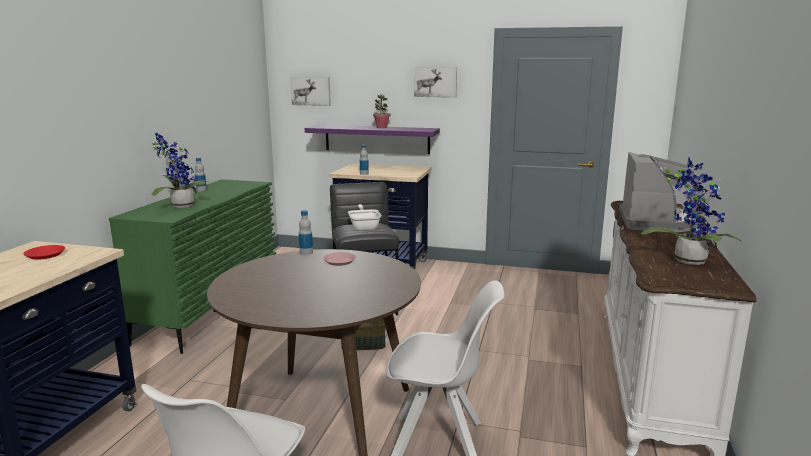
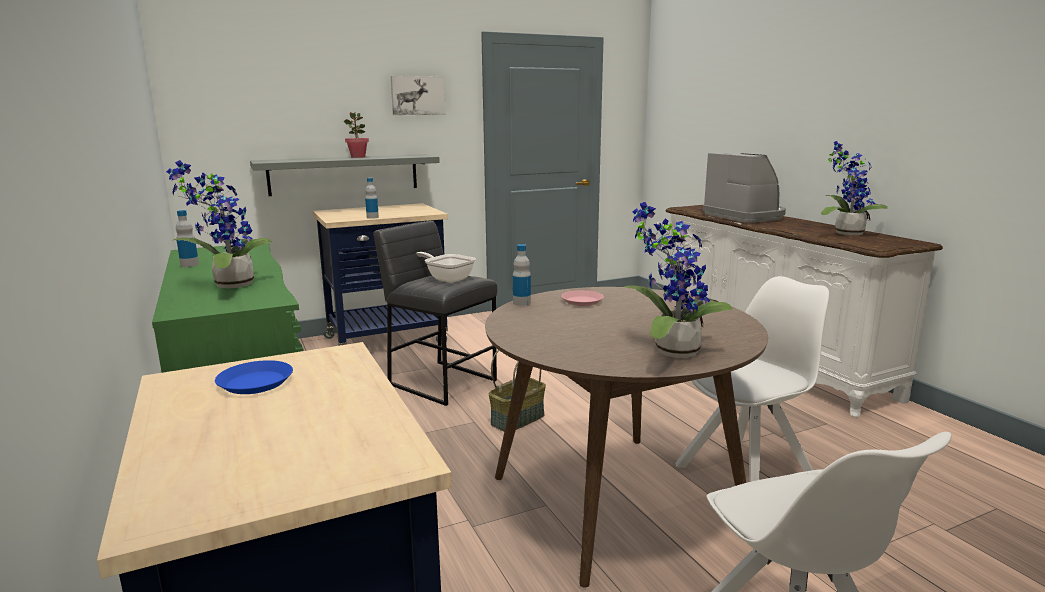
camera: 40 degrees left, 0 degrees up
red plate [23,245,65,260] -> blue plate [215,360,293,394]
picture [291,77,331,106] -> none
purple shelf [305,125,440,154] -> grey shelf [250,154,440,196]
none -> potted plant [625,202,732,358]

